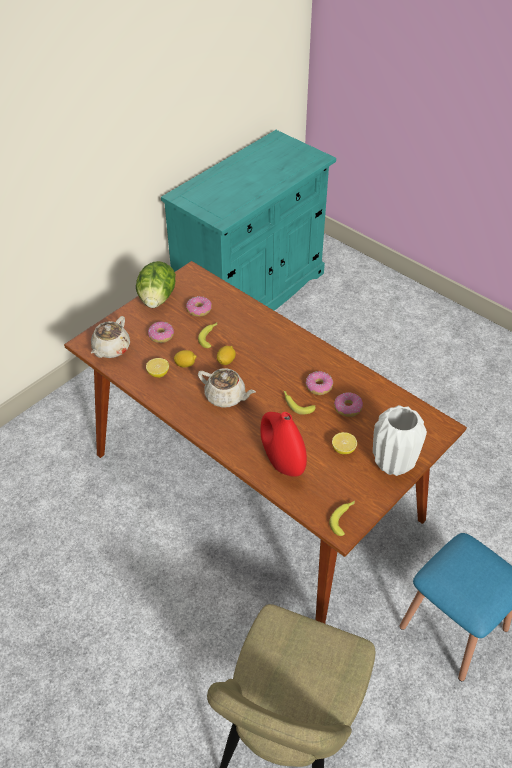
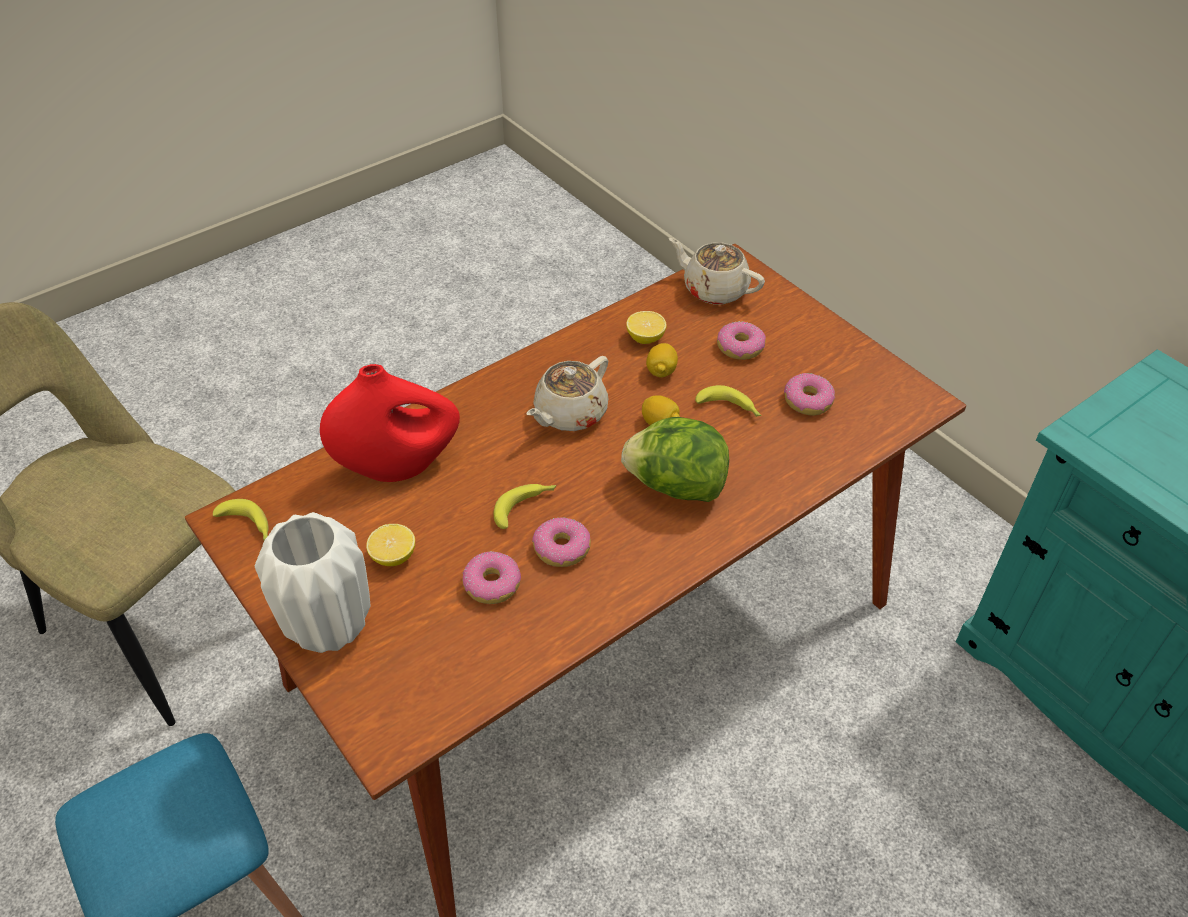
camera: 100 degrees right, 0 degrees up
lettuce [136,261,176,308] -> lettuce moved to [621,417,729,502]

